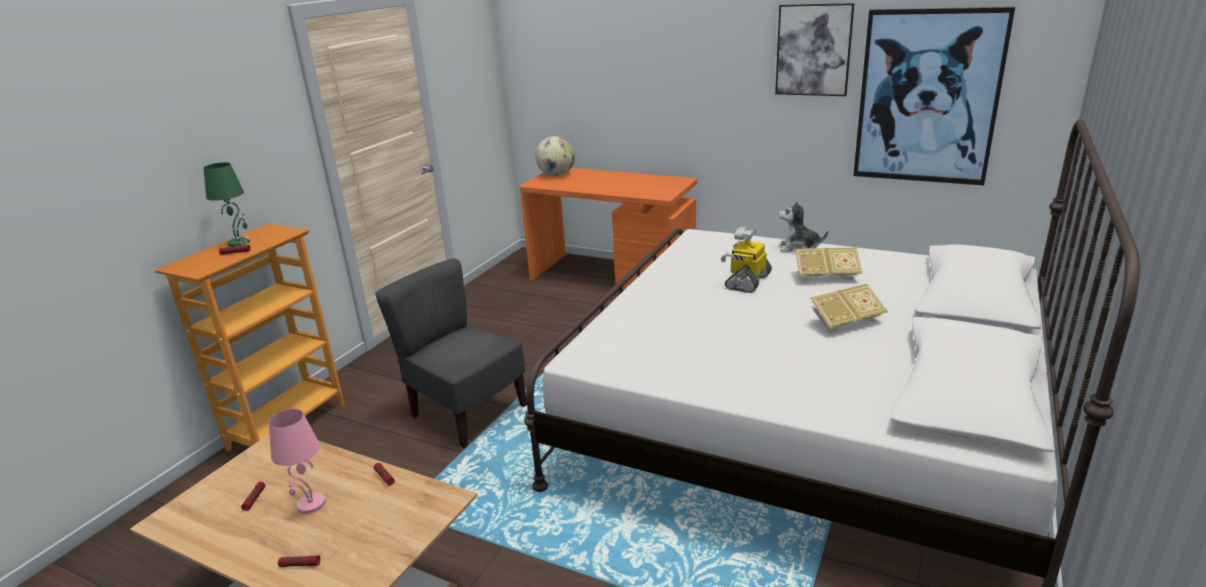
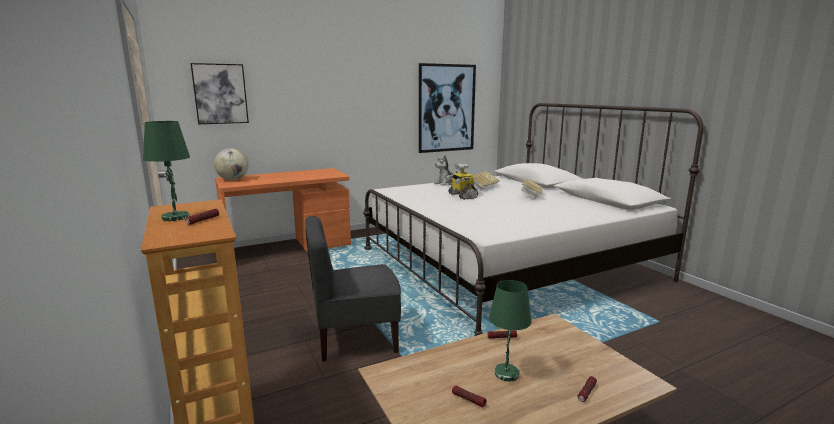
camera: 55 degrees left, 10 degrees down
pink table lamp [269,409,325,514] -> green table lamp [489,280,532,381]
picture [775,3,854,96] -> picture moved to [190,63,249,124]

